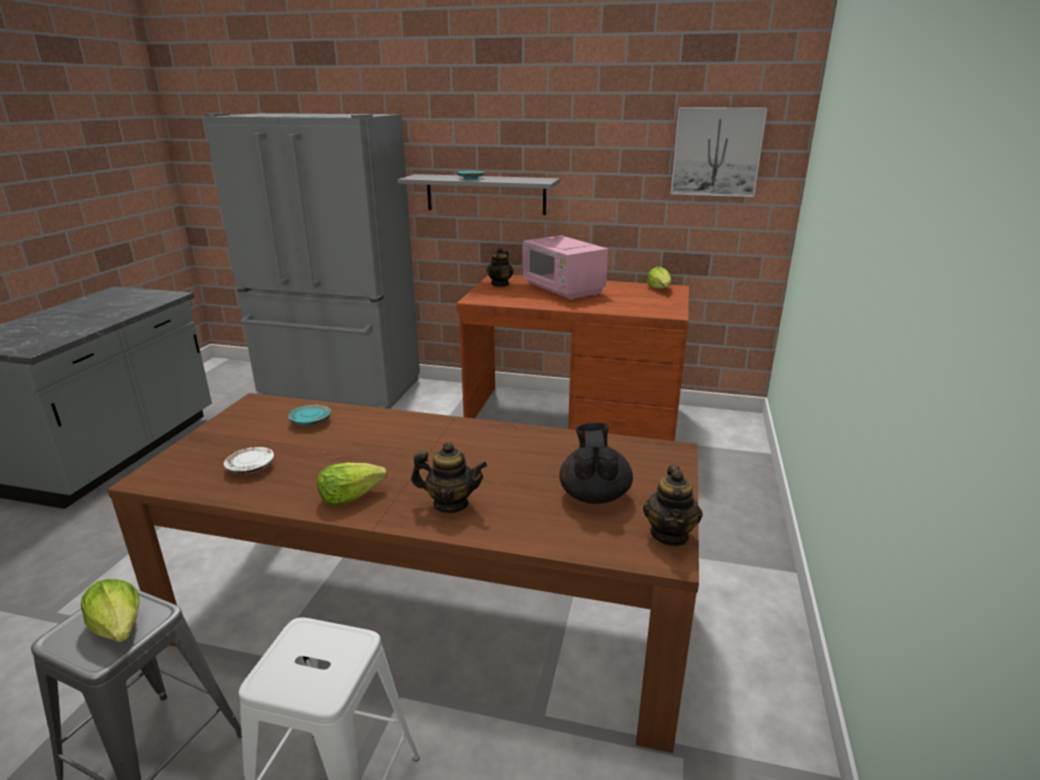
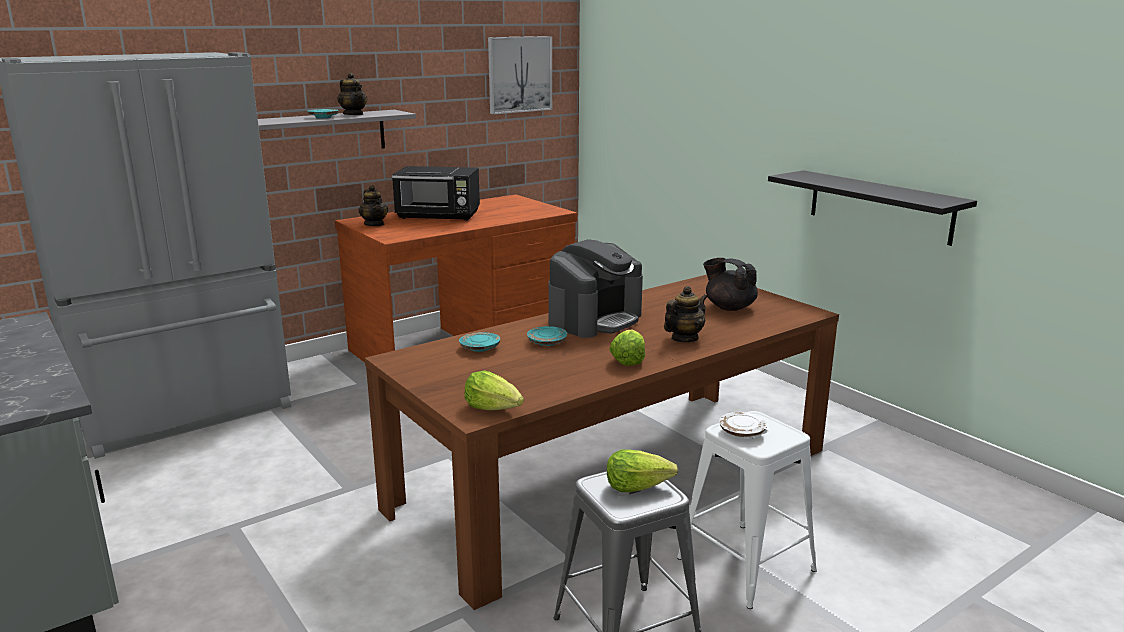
camera: 50 degrees left, 5 degrees down
white plate [224,447,274,474] -> white plate moved to [719,412,767,437]
pink microwave [522,235,608,300] -> black microwave [392,166,480,221]
teapot [643,465,703,547] -> teapot moved to [338,72,367,115]
lettuce [647,266,671,289] -> lettuce moved to [464,370,524,411]
none -> turquoise plate [527,326,567,346]
none -> coffee machine [548,239,643,338]
none -> black shelf [768,170,977,246]

